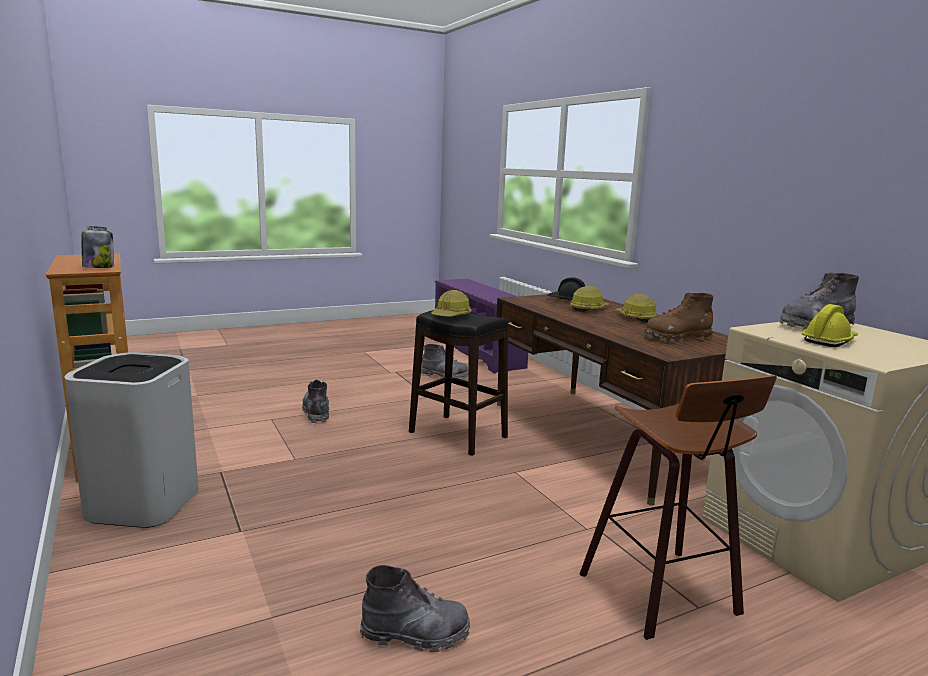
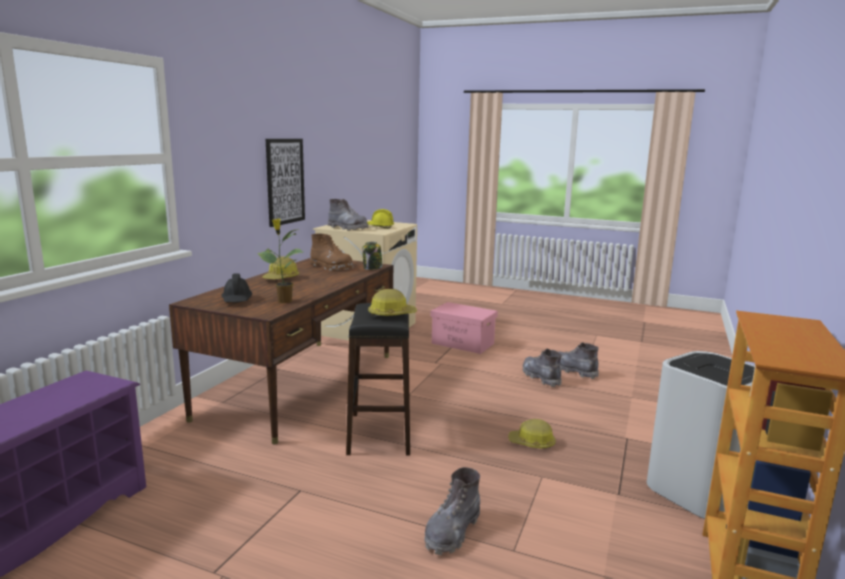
camera: 130 degrees left, 0 degrees up
jar [81,226,114,268] -> jar moved to [362,242,383,270]
grey boot [421,344,468,379] -> grey boot moved to [523,348,562,387]
hard hat [570,286,609,312] -> hard hat moved to [508,419,556,449]
stool [579,375,777,640] -> pink storage box [430,302,498,354]
none -> potted plant [257,218,303,303]
none -> picture [266,139,305,227]

